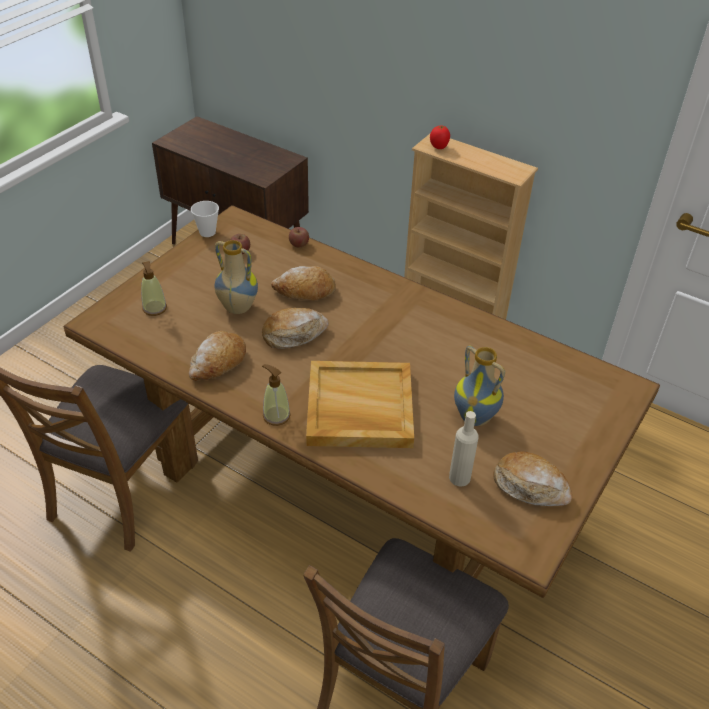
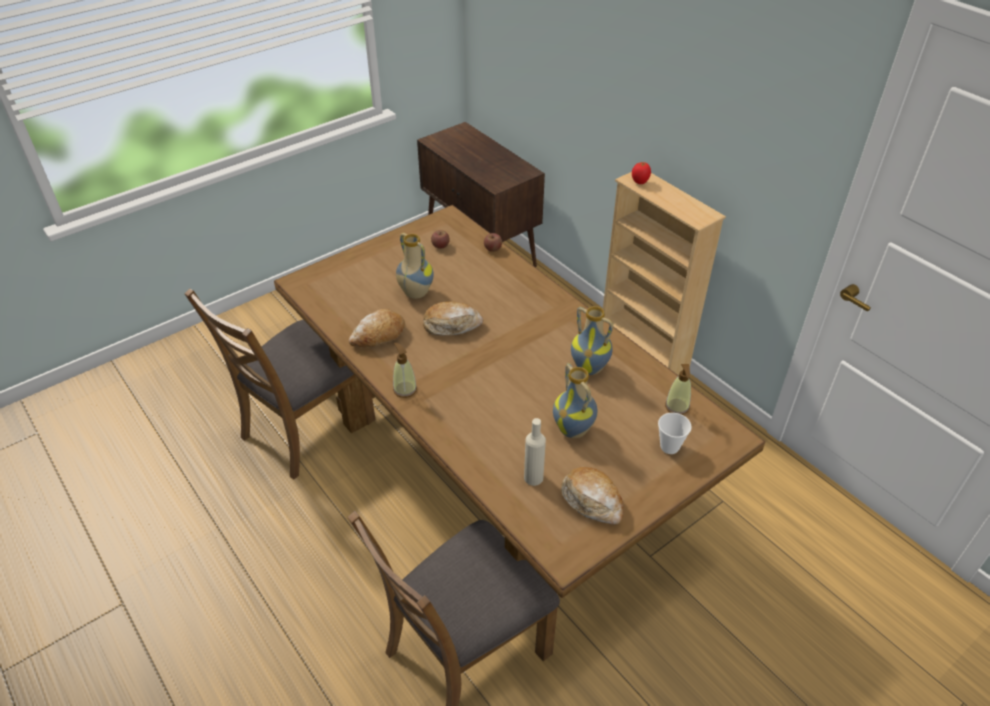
camera: 20 degrees right, 0 degrees up
soap dispenser [141,261,167,316] -> soap dispenser moved to [665,364,691,415]
cup [191,201,219,237] -> cup moved to [658,413,692,454]
bread [271,266,336,301] -> none
beige tray [306,361,414,448] -> none
none -> vase [571,306,613,375]

